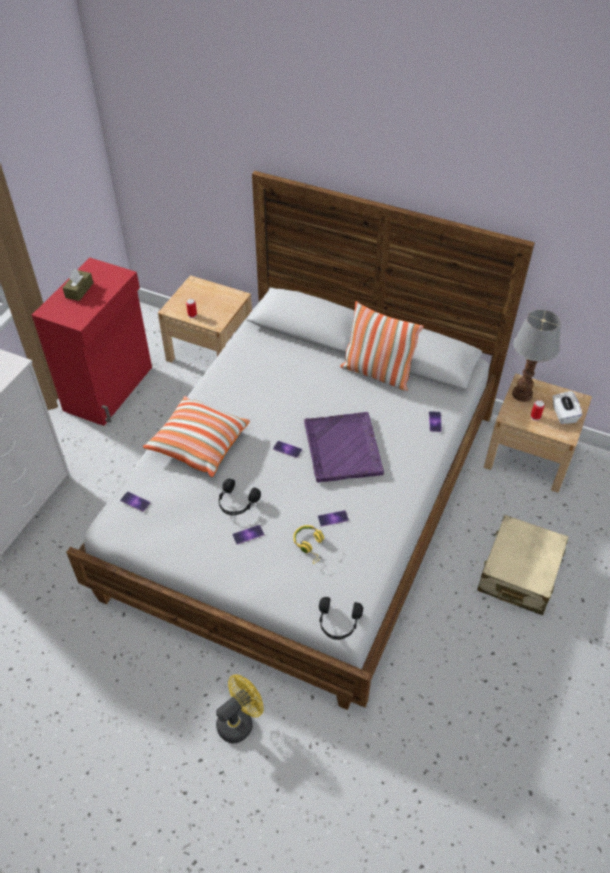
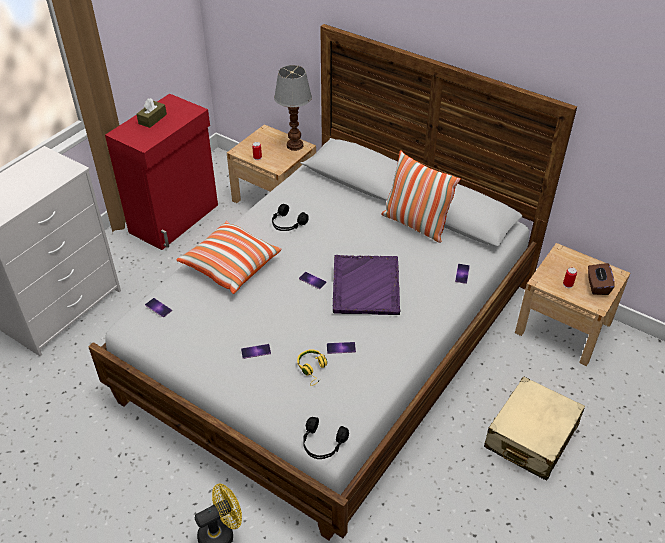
camera: 10 degrees right, 5 degrees down
black headphones [219,479,261,515] -> black headphones moved to [272,204,309,231]
table lamp [512,309,561,402] -> table lamp moved to [274,65,312,151]
white tissue box [553,391,582,424] -> brown tissue box [588,263,615,295]

